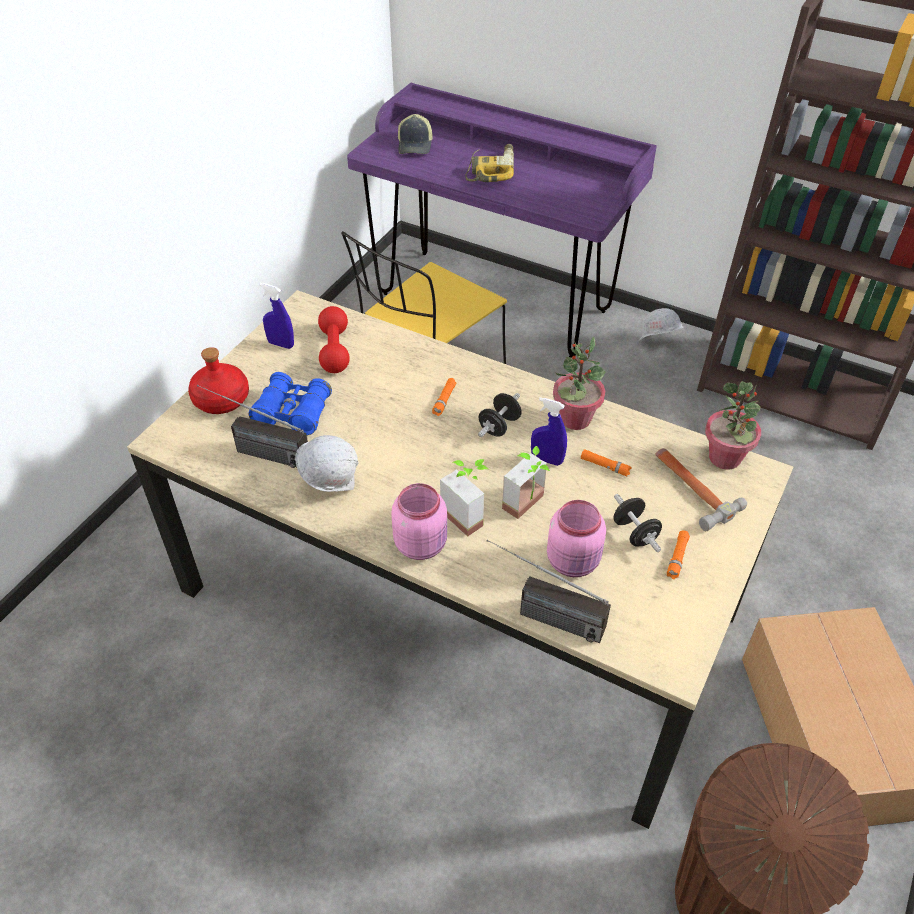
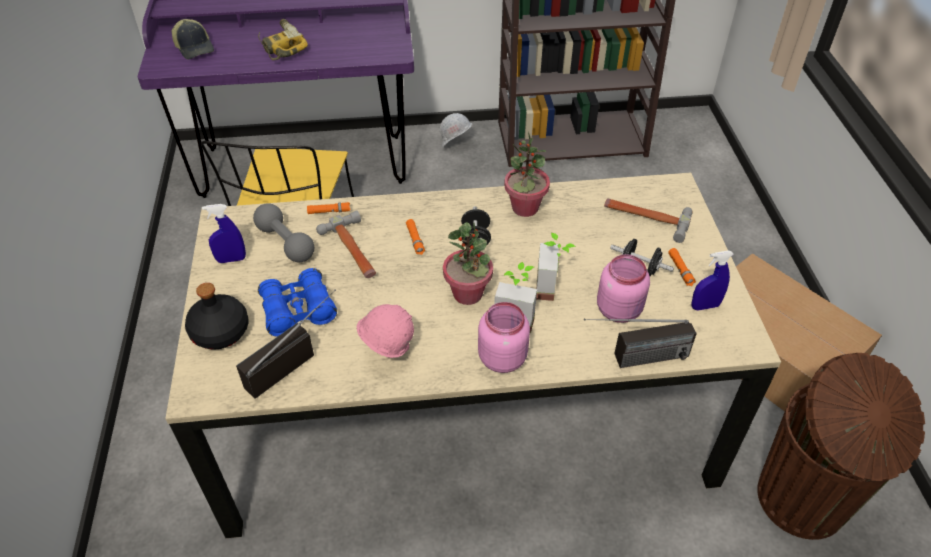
camera: 35 degrees left, 0 degrees up
red bottle [188,347,249,414] -> black bottle [185,283,249,350]
radio [197,385,308,468] -> radio turned 150 degrees clockwise [236,290,336,399]
white hard hat [295,435,359,492] -> pink hard hat [357,304,414,358]
red dumbbell [318,306,350,373] -> grey dumbbell [253,203,314,262]
blue spray bottle [531,397,567,466] -> blue spray bottle moved to [691,250,734,311]
orange flashlight [581,449,632,477] -> orange flashlight moved to [307,202,351,214]
potted plant [705,381,761,470] -> potted plant moved to [443,222,493,305]
none -> hammer [316,210,376,278]

